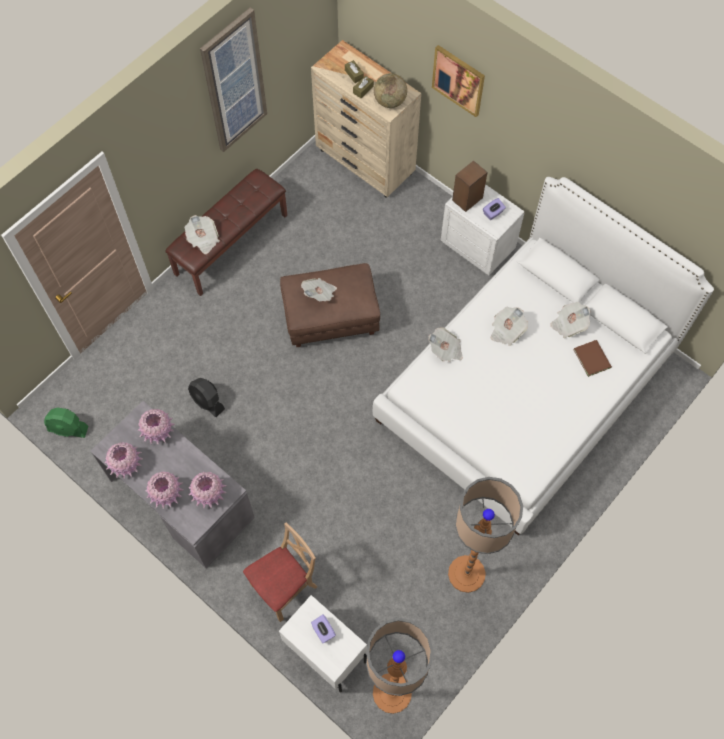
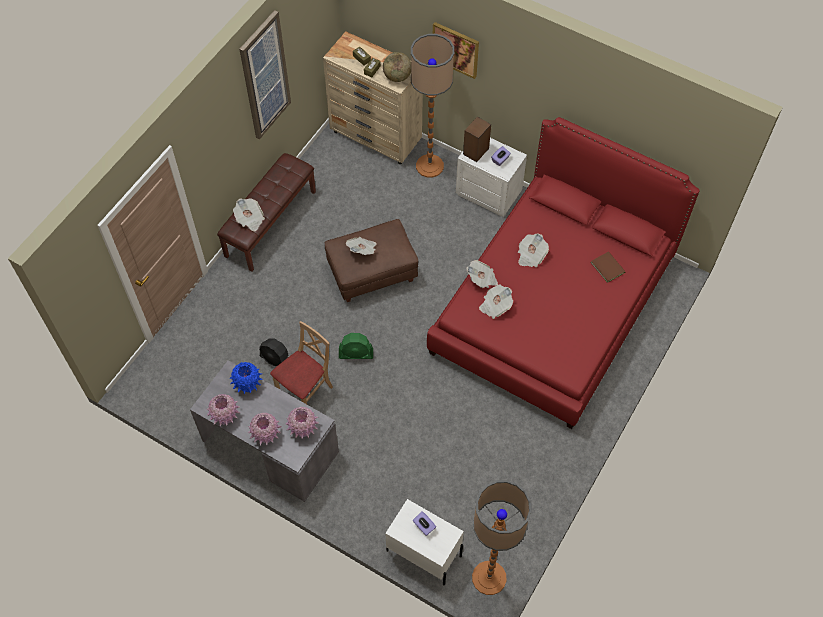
camera: 10 degrees left, 5 degrees down
green fan [44,407,88,438] -> green fan moved to [339,333,373,359]
pink vase [138,409,175,445] -> blue vase [230,362,263,394]
beige chair [243,523,317,622] -> beige chair moved to [270,321,333,404]
white bed [373,177,714,535] -> red bed [427,117,699,429]
floor lamp [448,477,523,593] -> floor lamp moved to [411,34,454,177]
newspaper [550,302,591,338] -> newspaper moved to [479,285,513,319]

